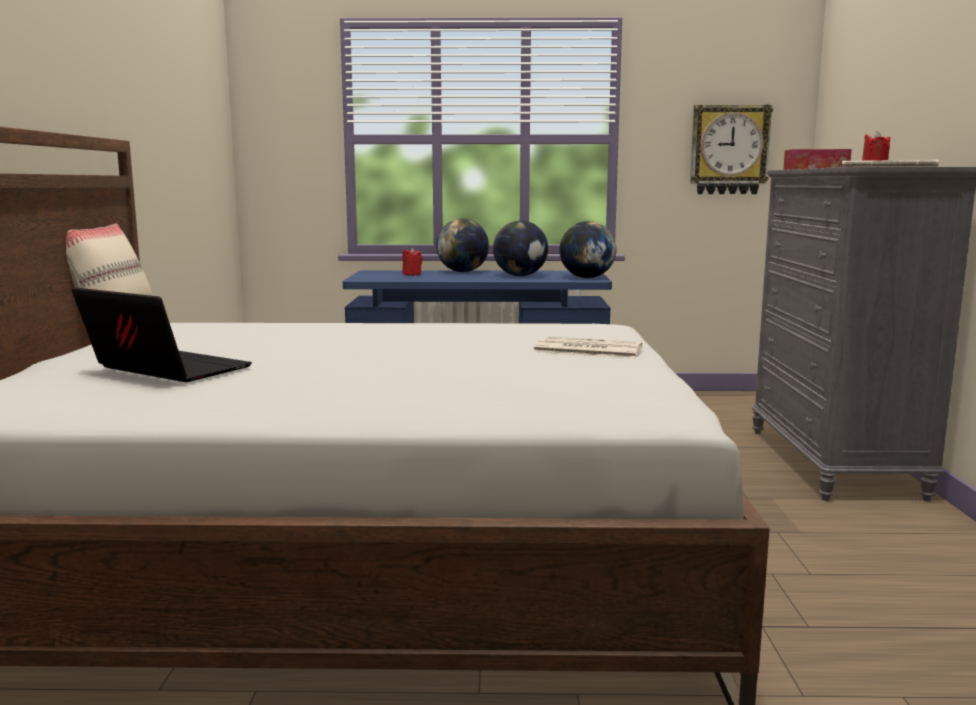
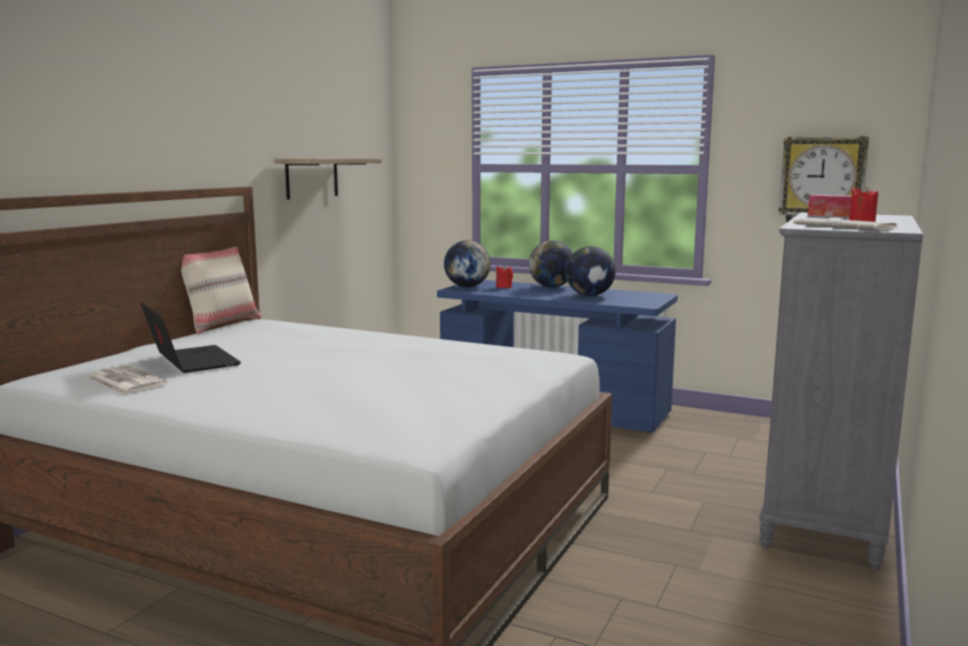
camera: 25 degrees right, 0 degrees up
newspaper [533,337,642,359] -> newspaper moved to [87,365,167,395]
globe [559,221,616,278] -> globe moved to [444,240,491,287]
none -> shelf [275,158,382,200]

